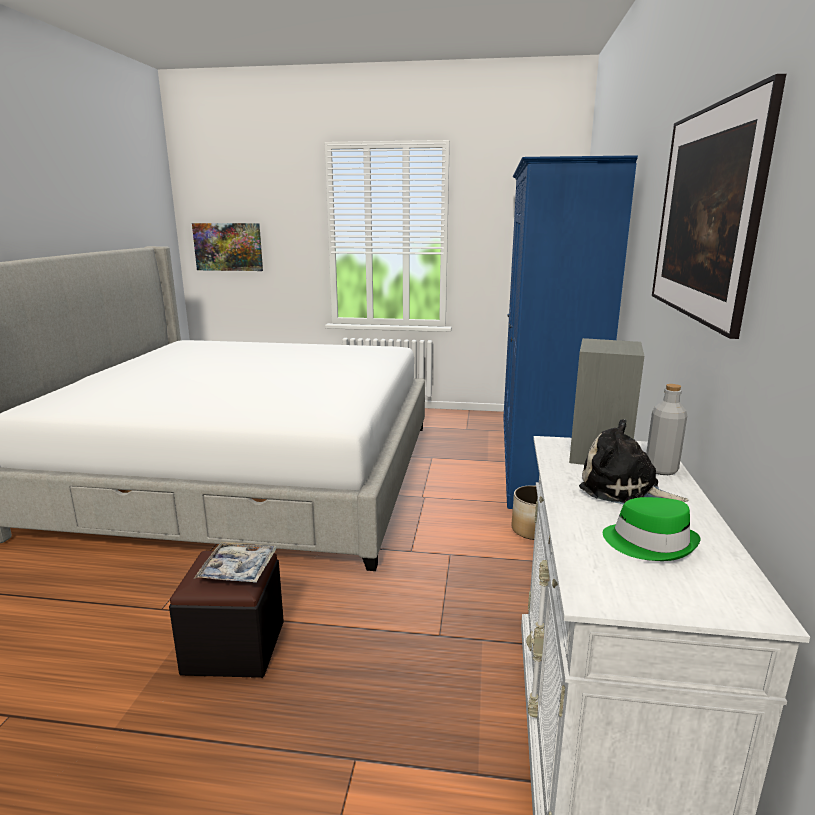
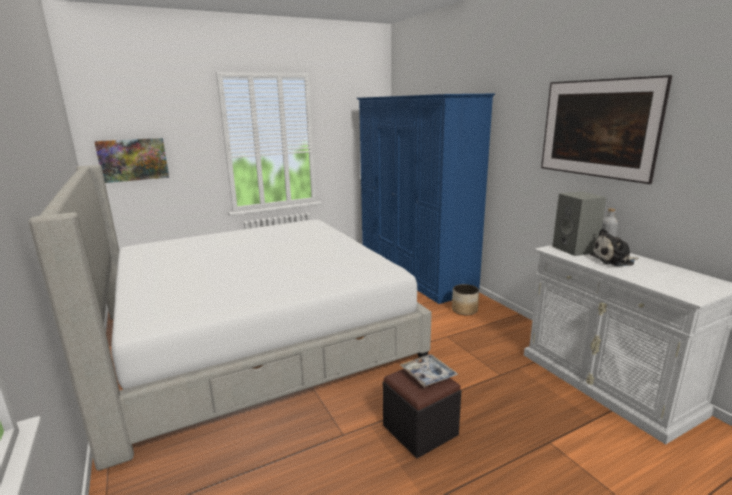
camera: 35 degrees left, 0 degrees up
green hat [603,497,701,561] -> none

